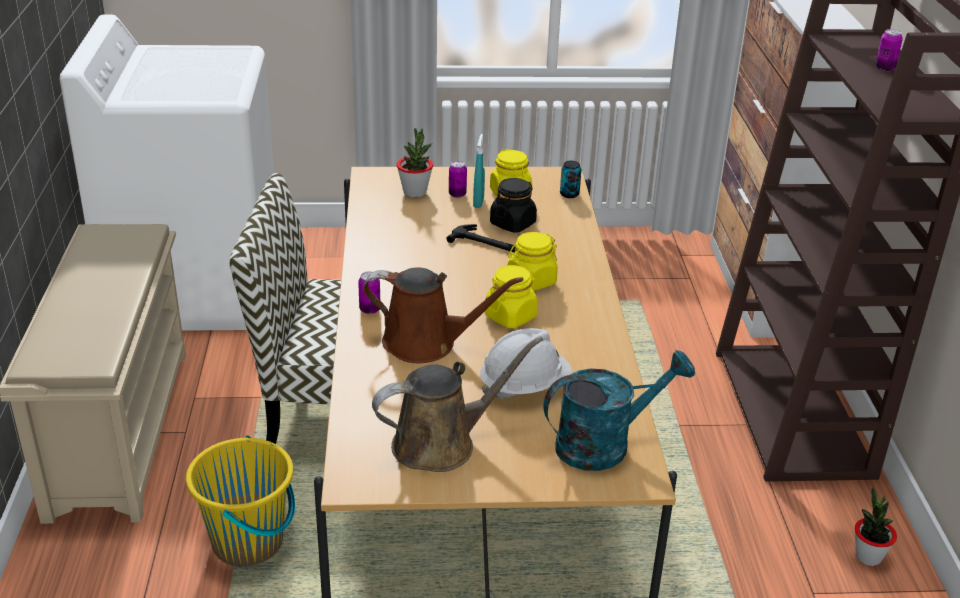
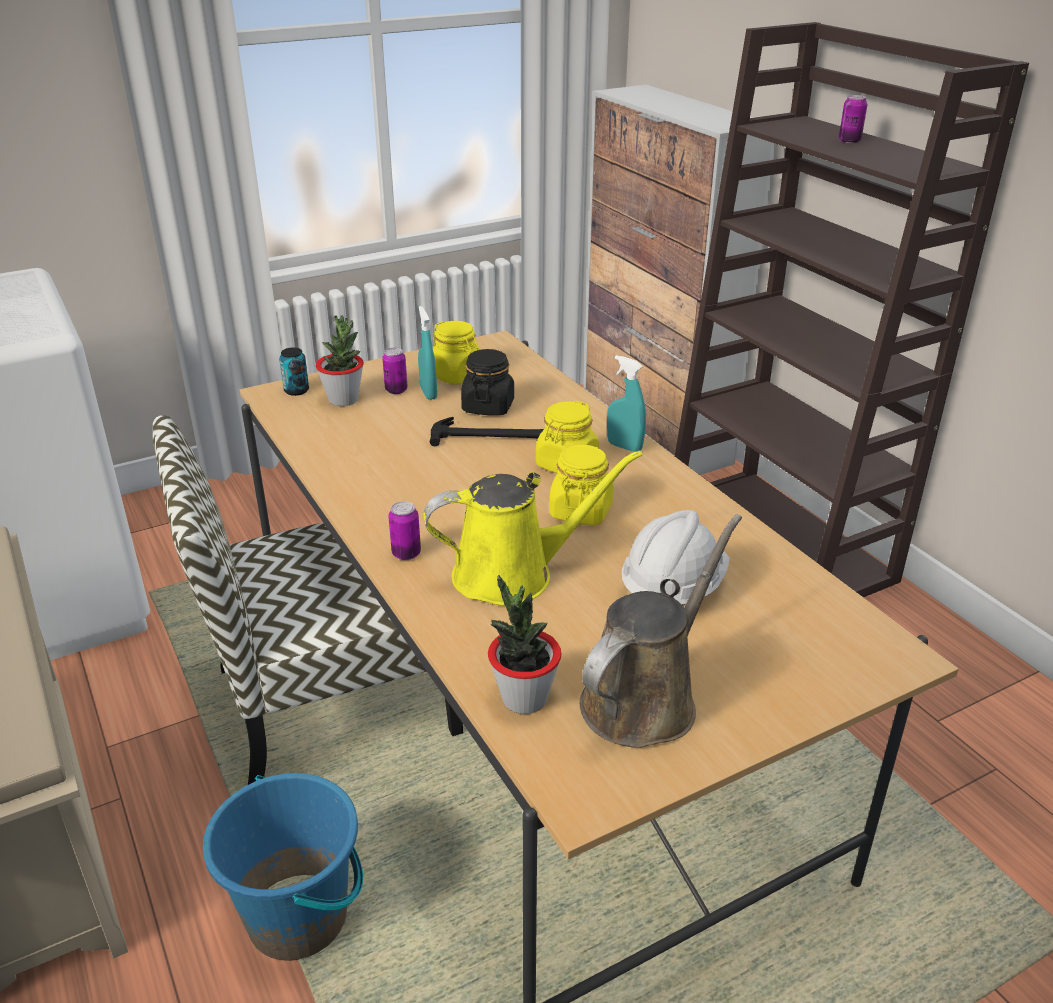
camera: 25 degrees left, 0 degrees up
yellow bucket [186,435,295,566] -> blue bucket [203,773,363,961]
brown watering can [363,267,524,363] -> yellow watering can [424,450,642,606]
turquoise watering can [543,350,695,471] -> none
can [560,161,581,198] -> can moved to [279,348,309,396]
potted plant [855,487,897,566] -> potted plant moved to [488,575,562,714]
none -> turquoise spray bottle [607,355,646,452]

